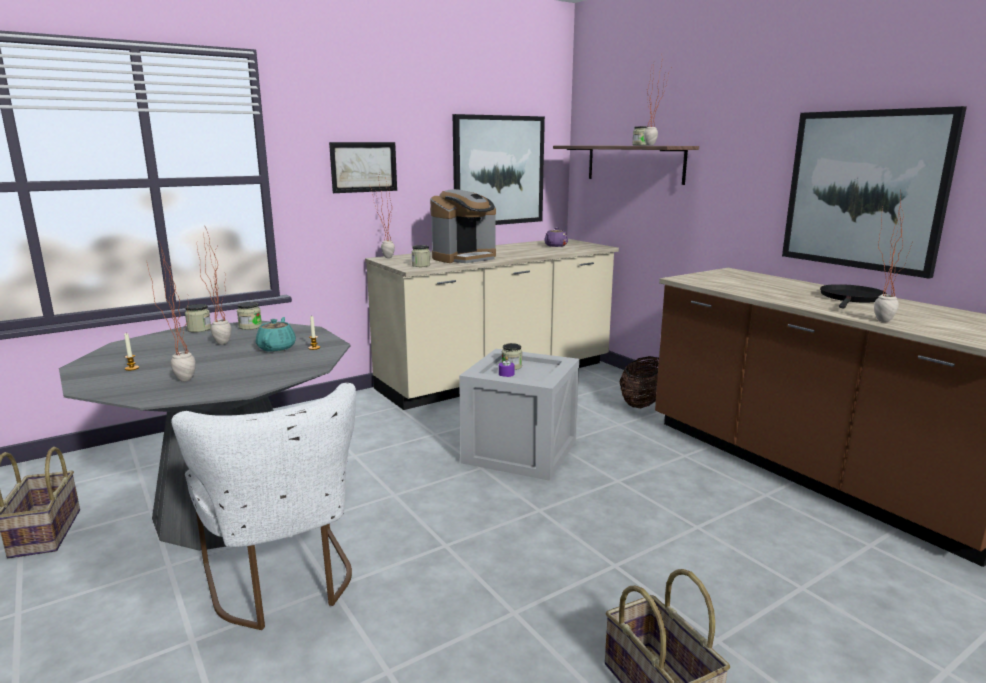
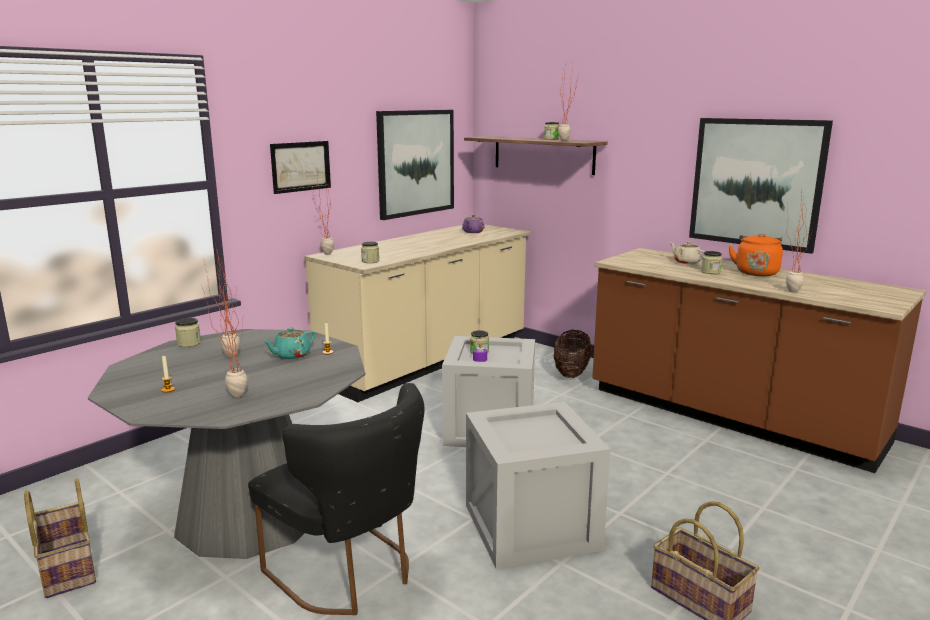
camera: 15 degrees left, 0 degrees up
white chair [171,383,356,630] -> black chair [248,383,424,615]
jar [237,302,262,330] -> jar moved to [701,251,722,274]
turquoise teapot [256,317,296,352] -> turquoise teapot turned 120 degrees counterclockwise [262,327,315,359]
coffee machine [430,189,496,263] -> none
black frying pan [820,284,887,308] -> orange kettle [729,233,783,276]
none -> crate [466,402,611,569]
none -> beige teapot [670,241,705,264]

